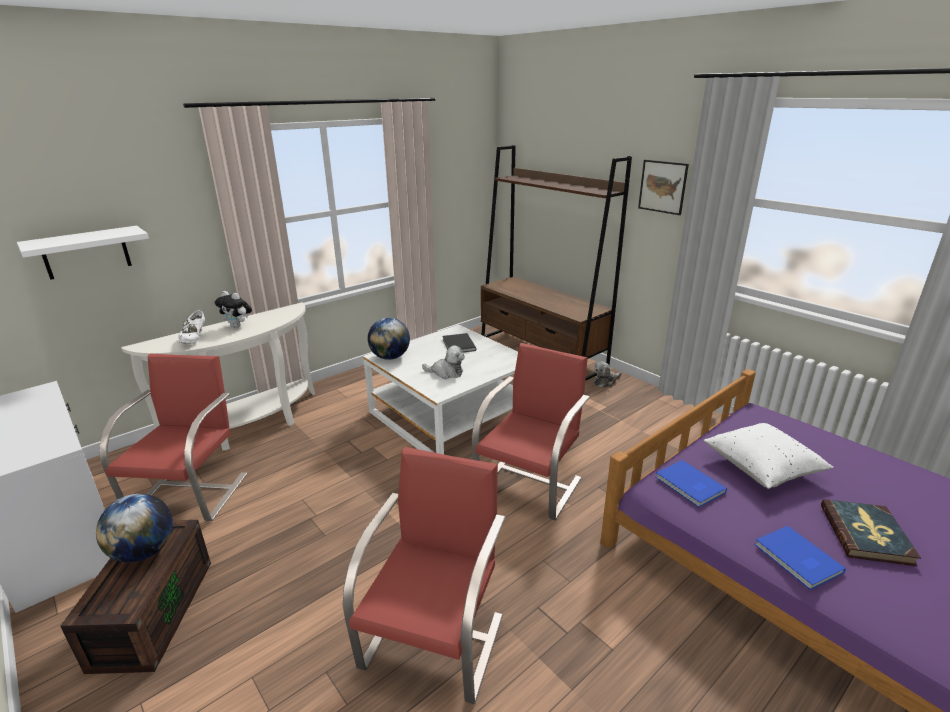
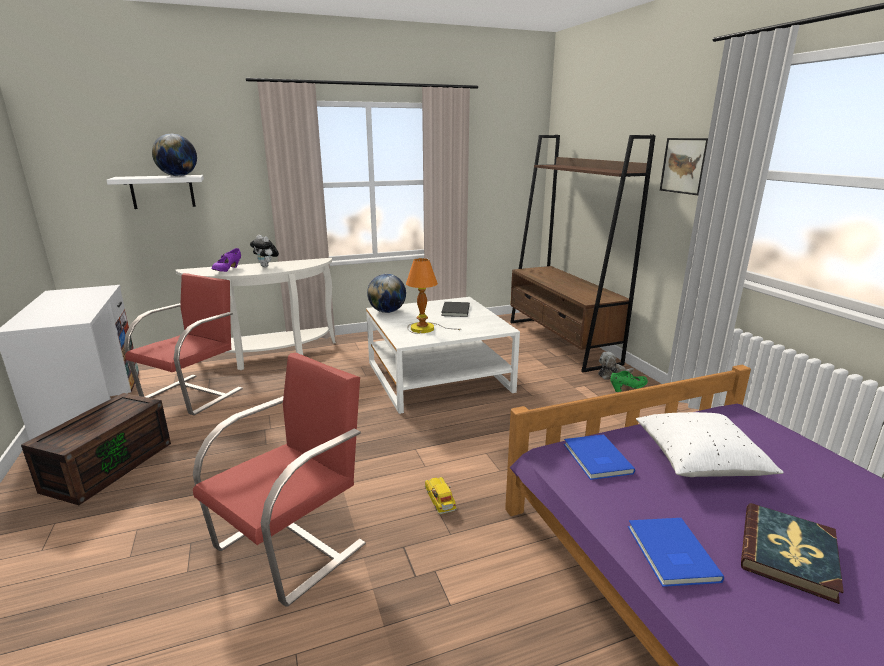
camera: 20 degrees right, 5 degrees down
globe [96,494,173,562] -> globe moved to [152,134,197,176]
white shoe [178,310,205,344] -> purple shoe [211,248,241,272]
plush toy [422,346,465,379] -> table lamp [406,258,460,334]
red chair [472,343,590,520] -> none
none -> toy car [425,477,456,514]
none -> green shoe [610,371,648,392]

